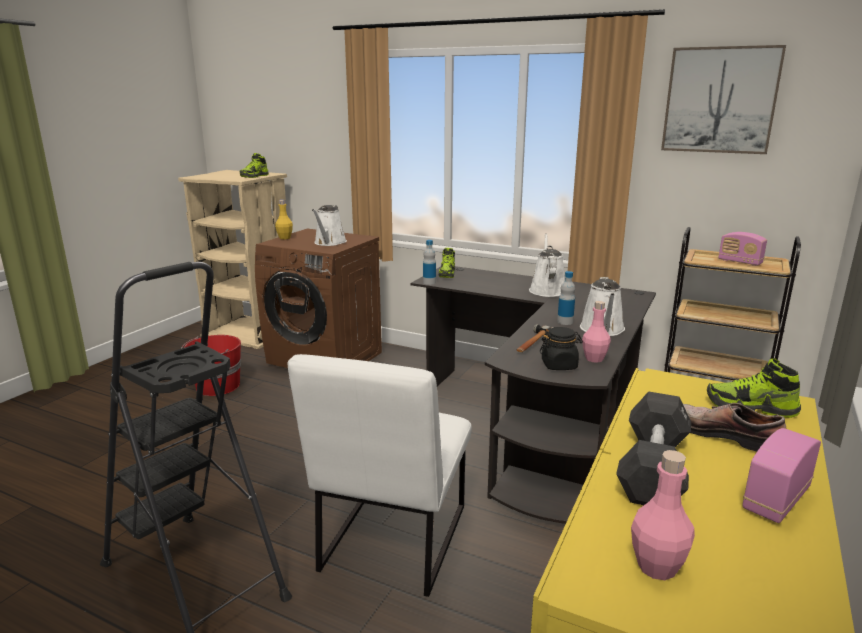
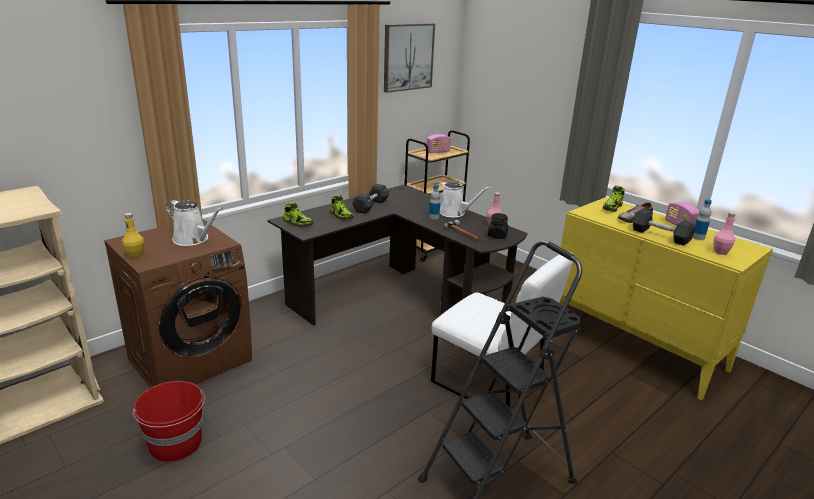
camera: 70 degrees left, 5 degrees up
shoe [240,153,269,178] -> shoe moved to [330,195,354,220]
bottle [423,240,436,285] -> bottle moved to [692,199,712,240]
white watering can [529,233,565,297] -> black dumbbell [352,184,389,214]

